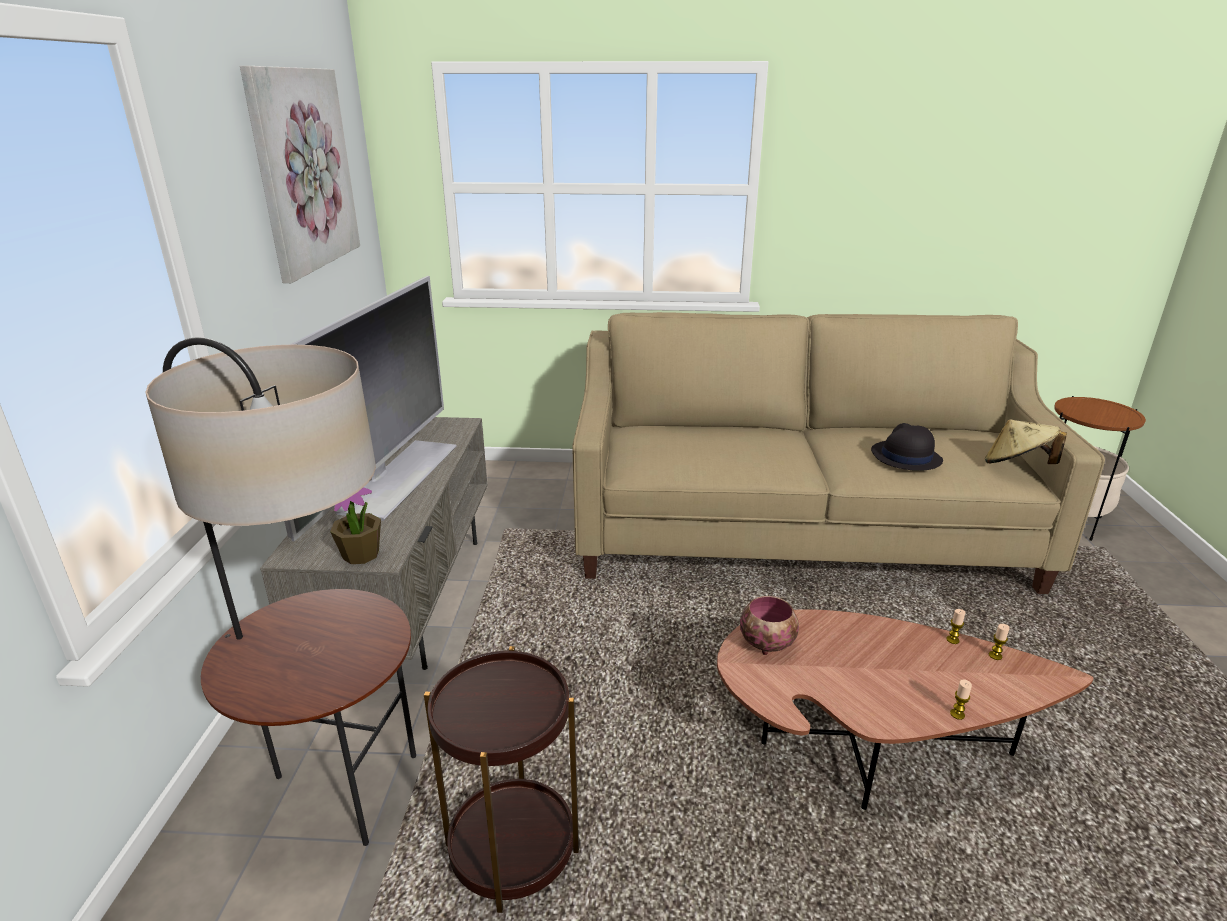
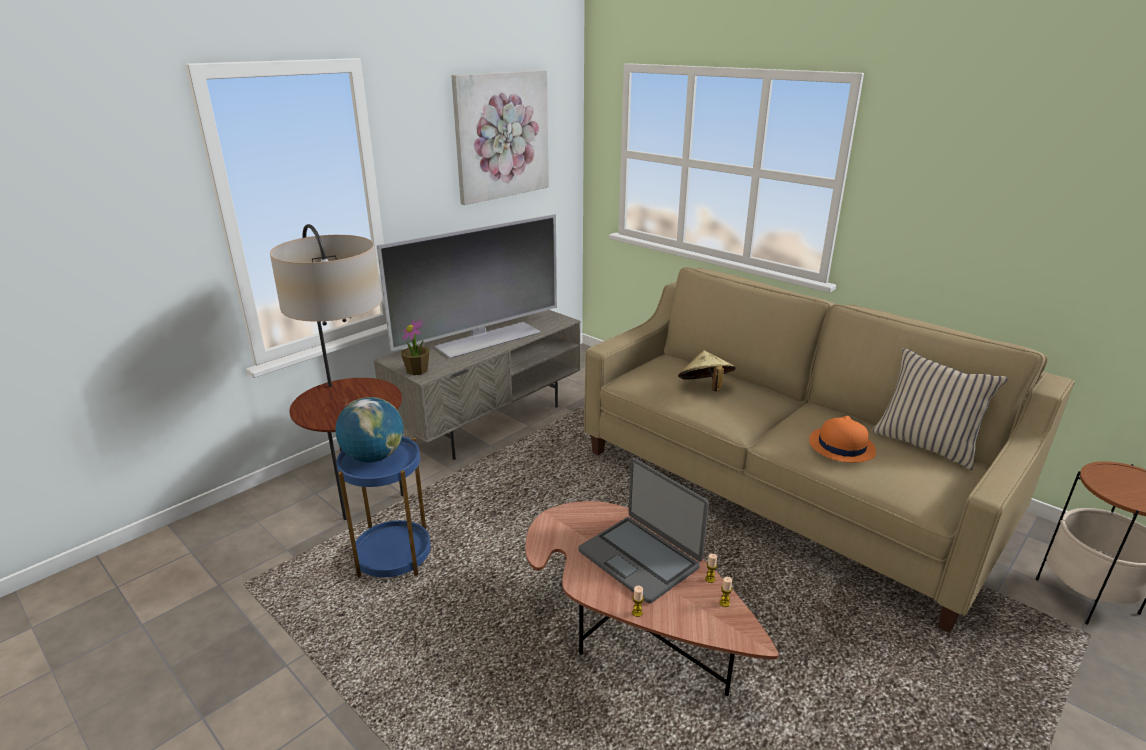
camera: 40 degrees right, 0 degrees up
brown side table [424,646,579,913] -> blue side table [336,436,431,577]
bowl [740,596,799,655] -> none
black hat [871,423,943,471] -> orange hat [809,416,876,463]
beige hat [985,419,1067,464] -> beige hat moved to [678,350,736,392]
none -> globe [335,397,403,463]
none -> laptop [578,458,709,604]
none -> beige pillow [872,348,1008,470]

